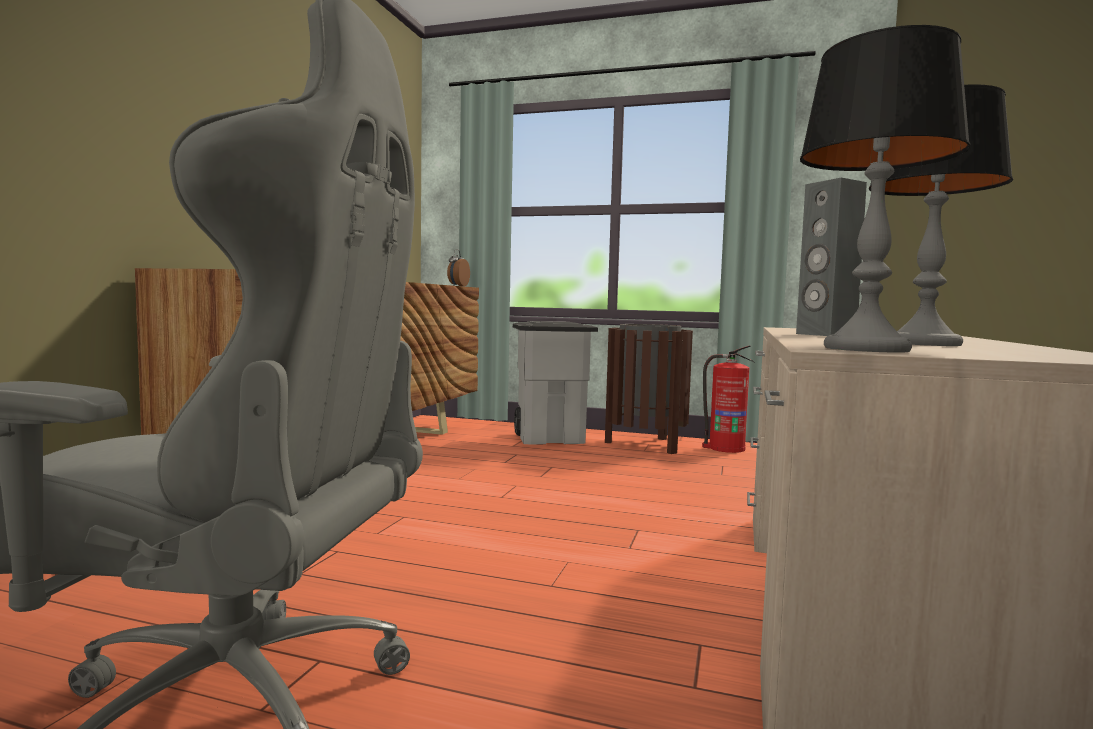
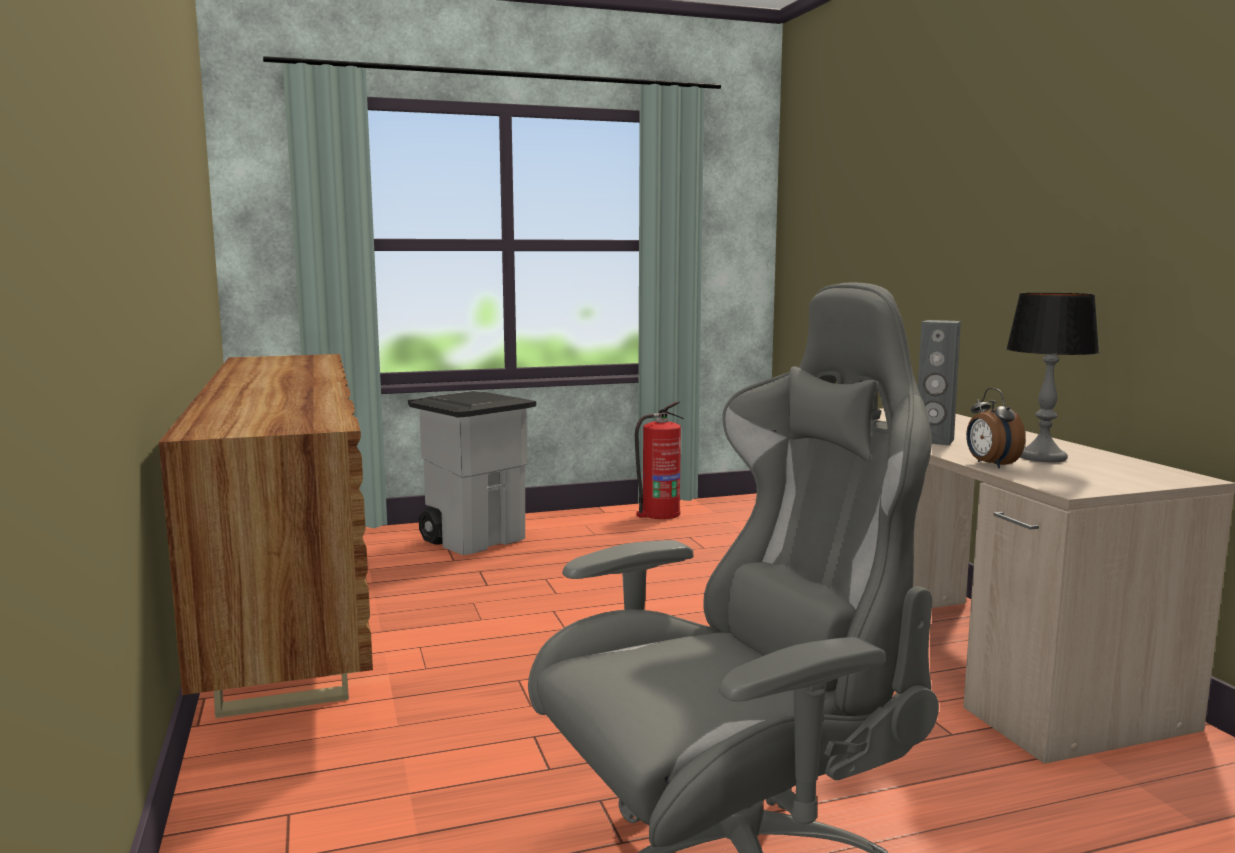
camera: 35 degrees left, 5 degrees up
alarm clock [447,249,470,286] -> alarm clock moved to [966,388,1025,468]
brown trash can [605,324,693,454] -> none
table lamp [800,25,971,353] -> none

